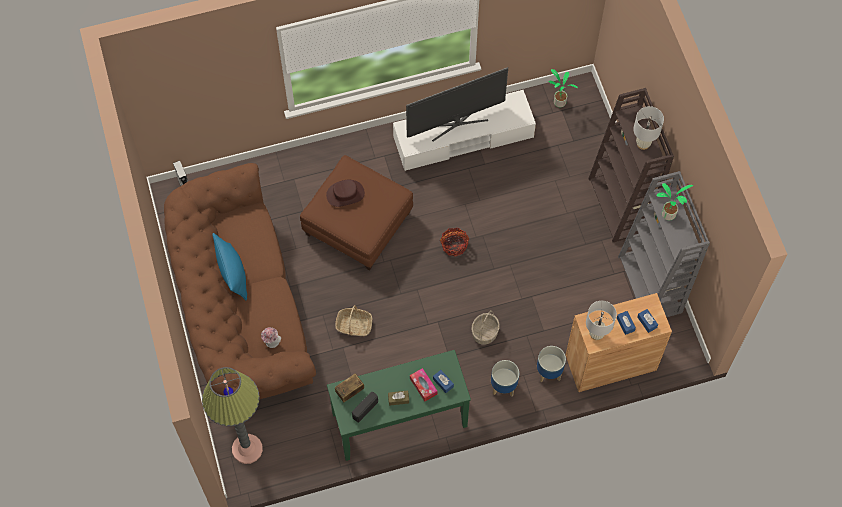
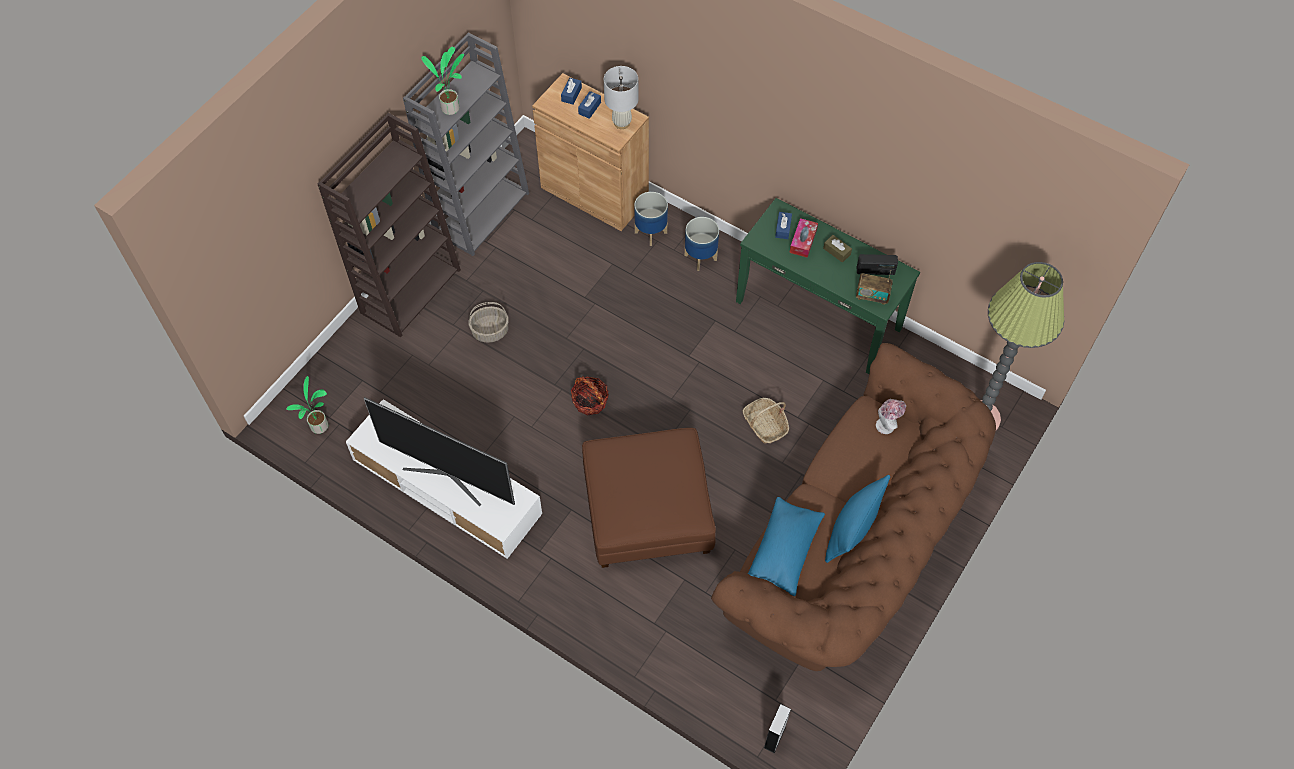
camera: 130 degrees left, 5 degrees down
brown hat [326,179,365,207] -> none
basket [472,310,500,345] -> basket moved to [469,302,509,343]
white table lamp [633,106,664,150] -> none
none -> blue pillow [748,497,825,596]

